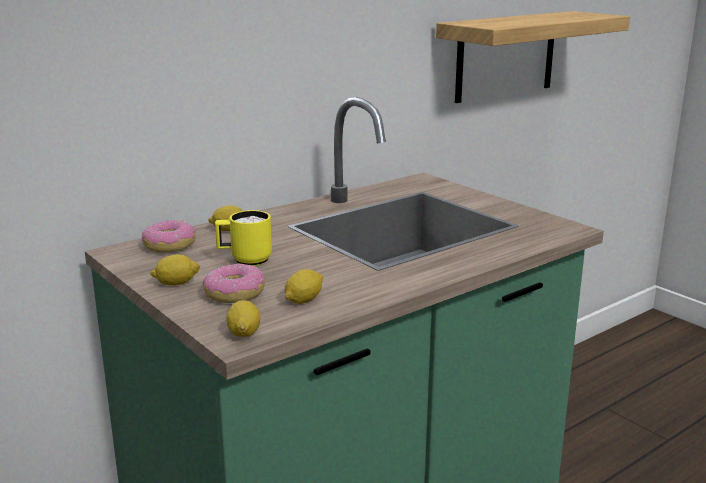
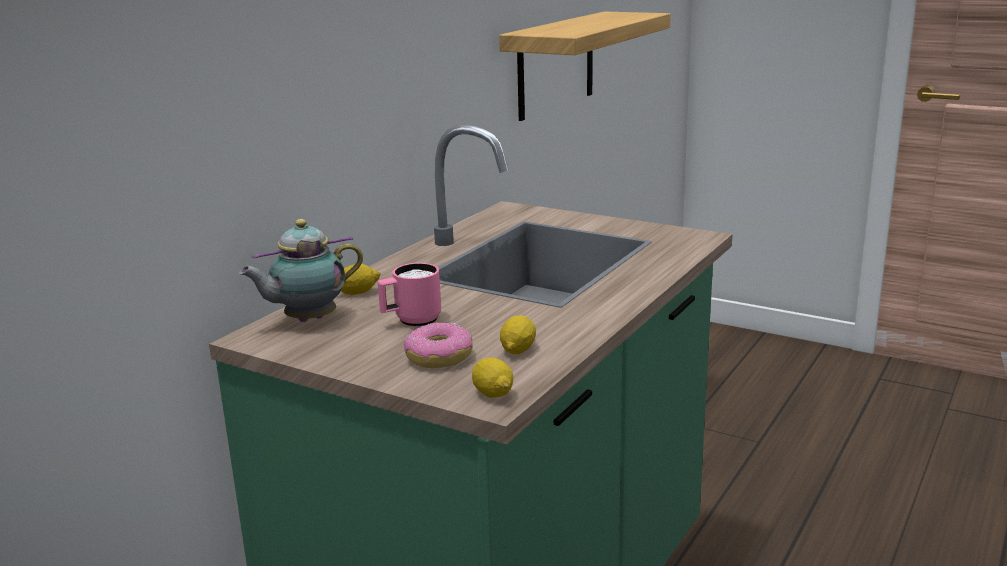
camera: 20 degrees left, 0 degrees up
donut [142,220,196,253] -> teapot [239,219,363,322]
lemon [150,255,200,285] -> none
yellow mug [215,210,272,266] -> pink mug [378,263,441,327]

